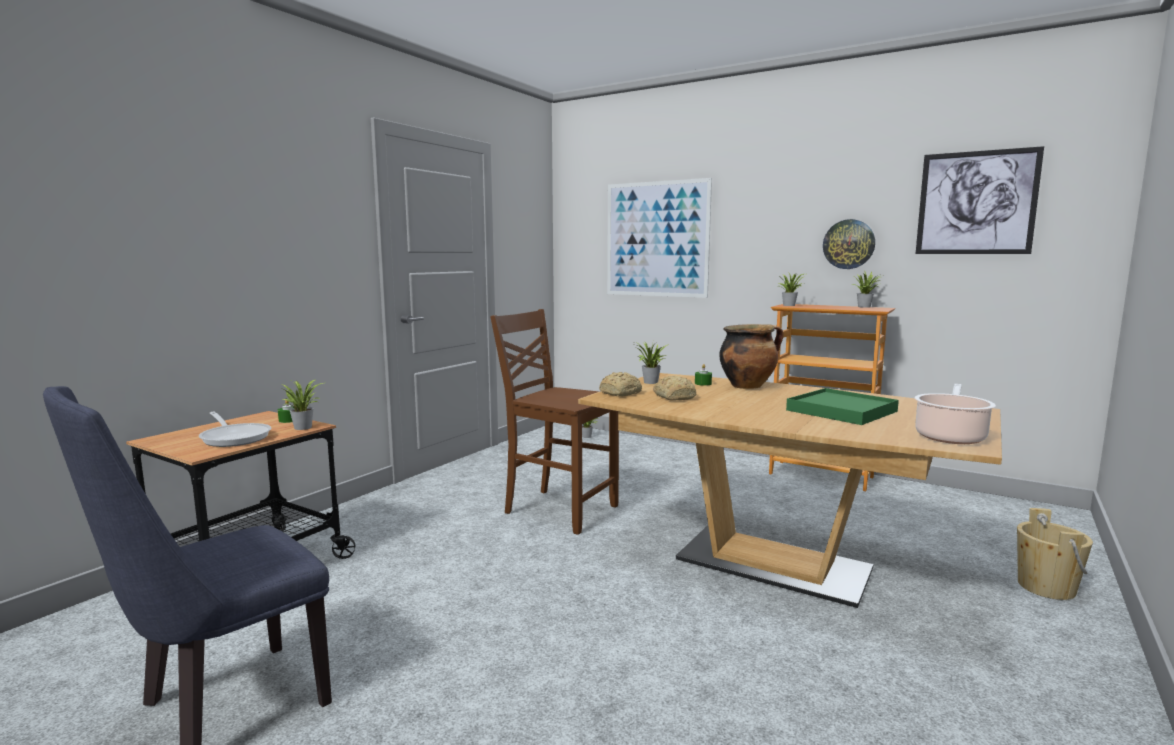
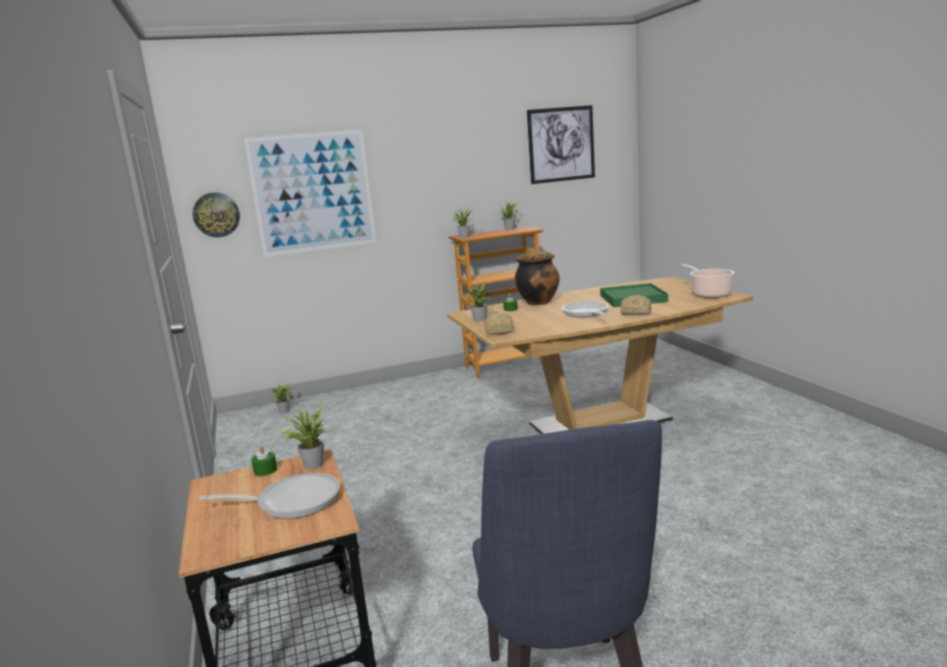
camera: 50 degrees left, 5 degrees up
brown chair [490,309,619,535] -> none
bread [653,376,696,401] -> bread moved to [621,295,651,315]
wall clock [823,219,875,269] -> wall clock moved to [193,193,240,237]
beige bucket [1017,508,1093,600] -> none
none -> frying pan [562,301,609,317]

